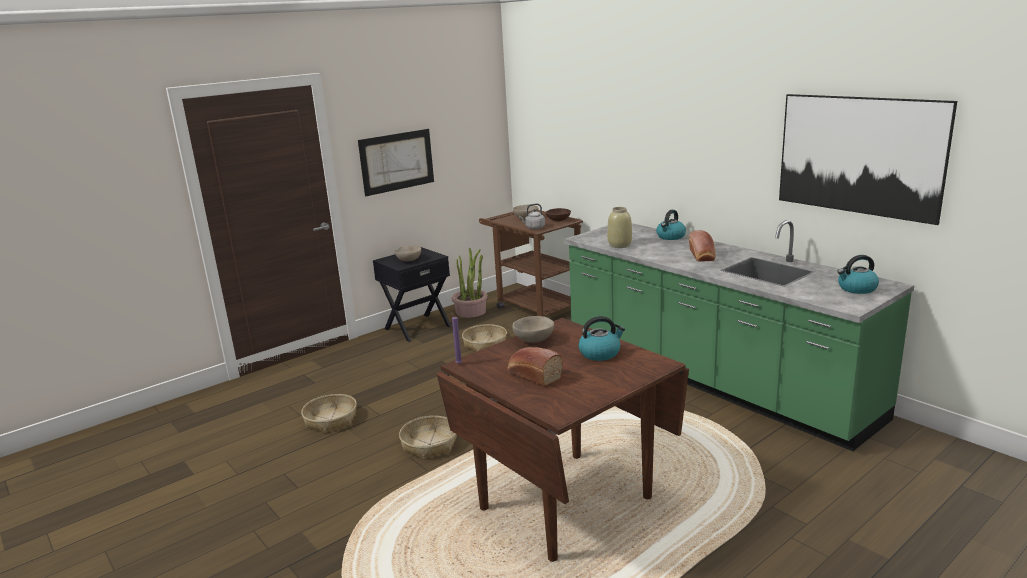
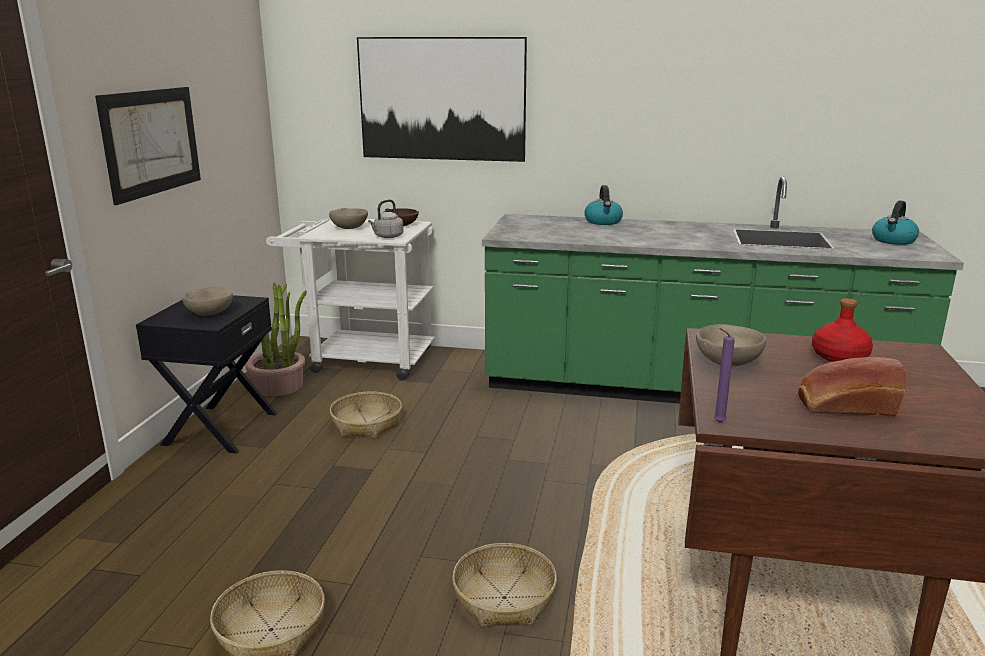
camera: 40 degrees left, 0 degrees up
brown cart [479,210,583,317] -> white cart [266,219,435,380]
kettle [578,316,625,361] -> red bottle [812,298,873,362]
beige vase [607,207,632,248] -> none
bread [689,230,716,262] -> none
picture [779,94,957,225] -> picture moved to [357,37,527,162]

